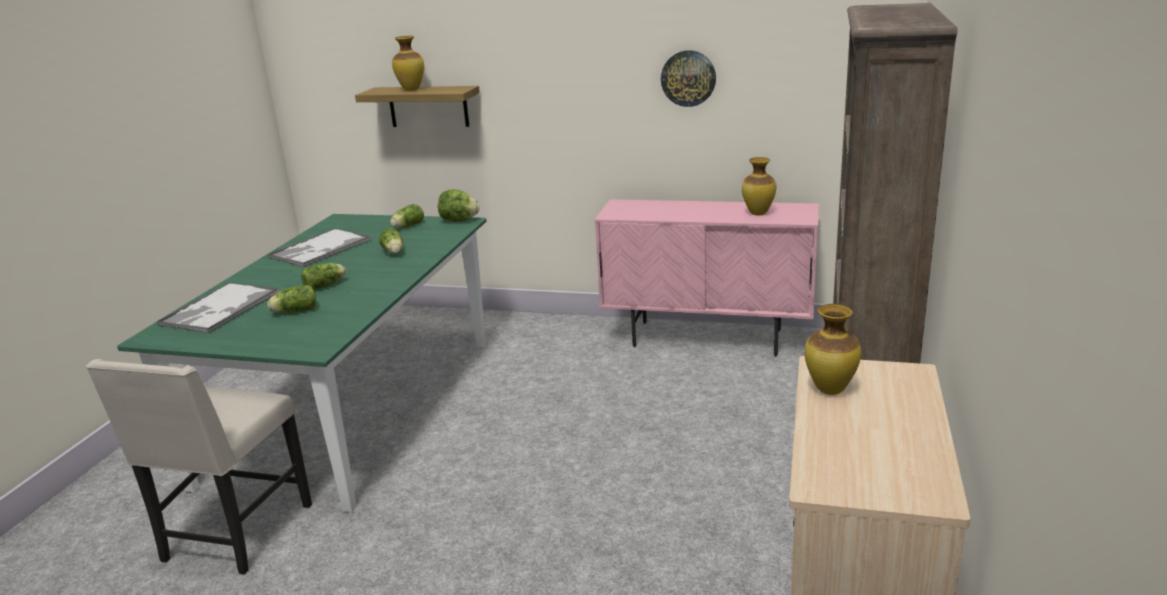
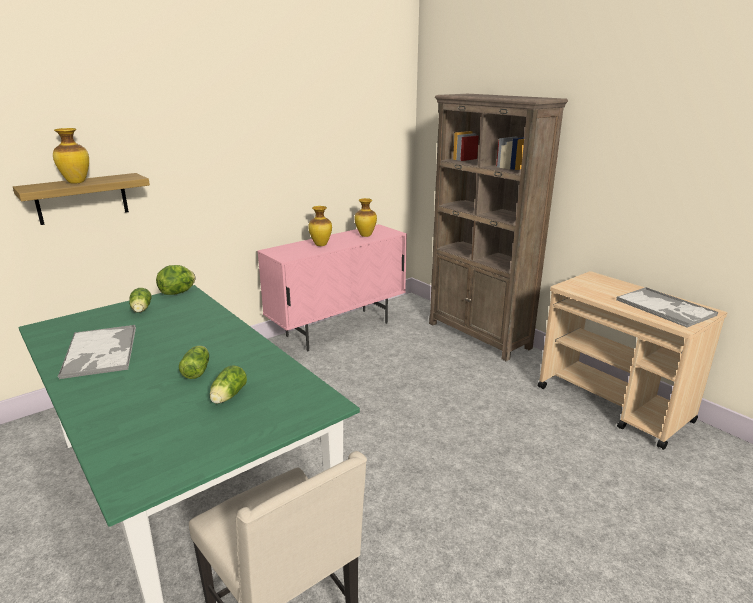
camera: 55 degrees left, 0 degrees up
tray [157,282,279,334] -> tray moved to [616,287,718,328]
lettuce [379,228,403,254] -> none
wall clock [661,50,716,107] -> none
vase [804,304,861,395] -> vase moved to [308,206,332,246]

